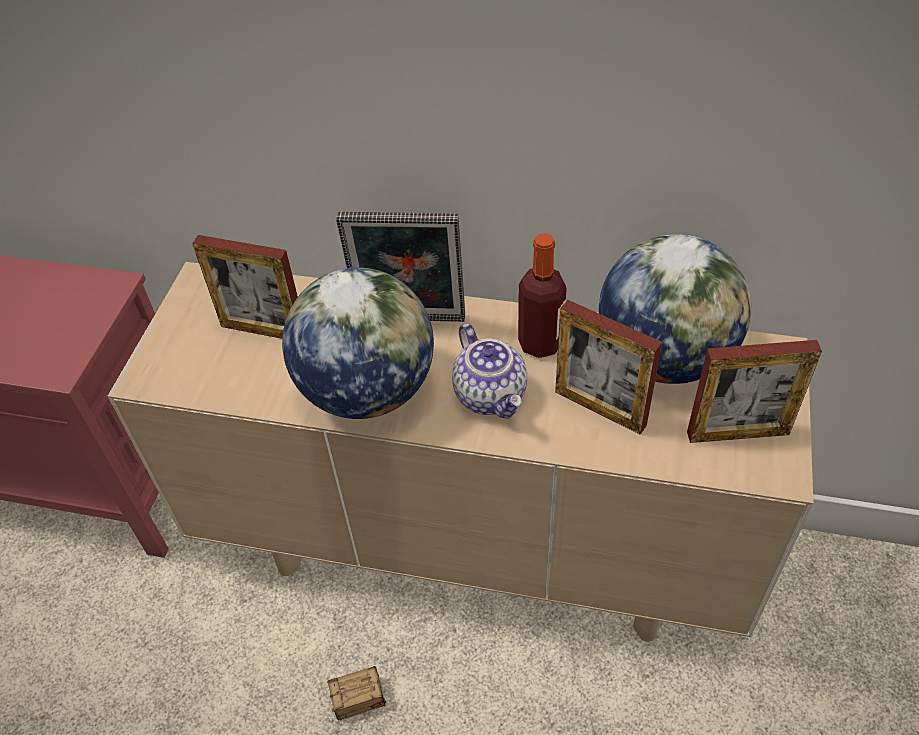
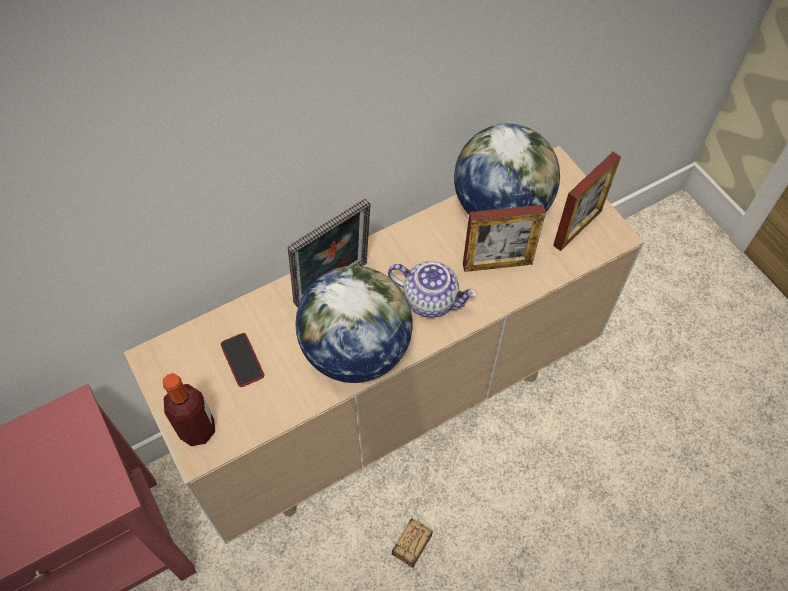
camera: 45 degrees left, 10 degrees up
picture frame [192,235,298,339] -> phone [221,333,264,387]
bottle [518,233,567,358] -> bottle moved to [163,373,215,446]

